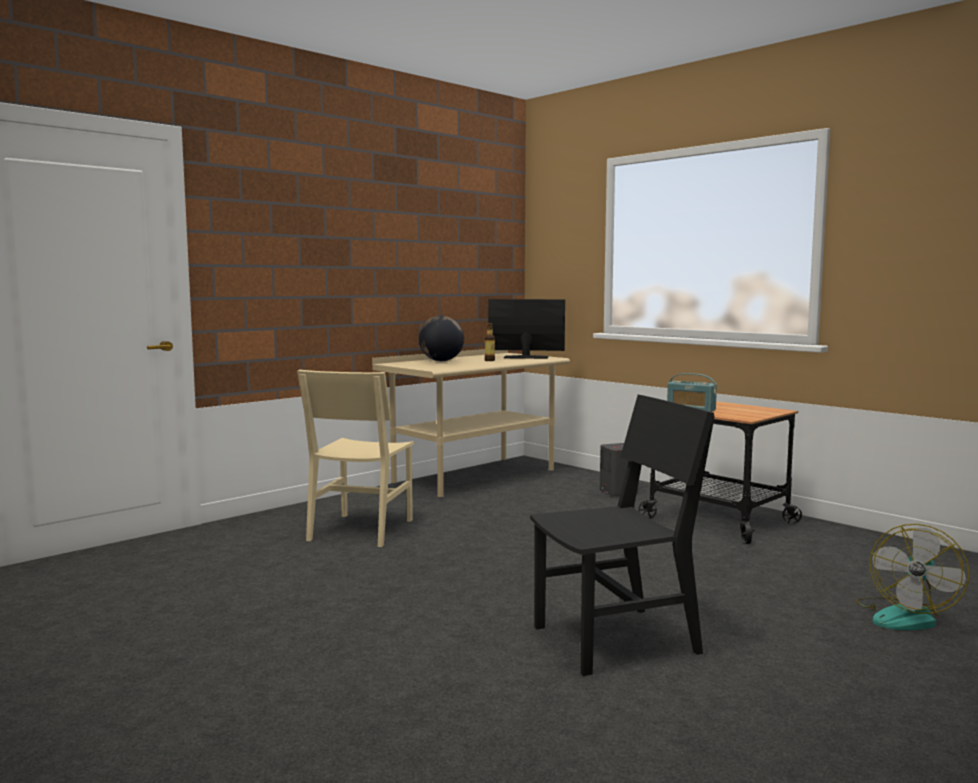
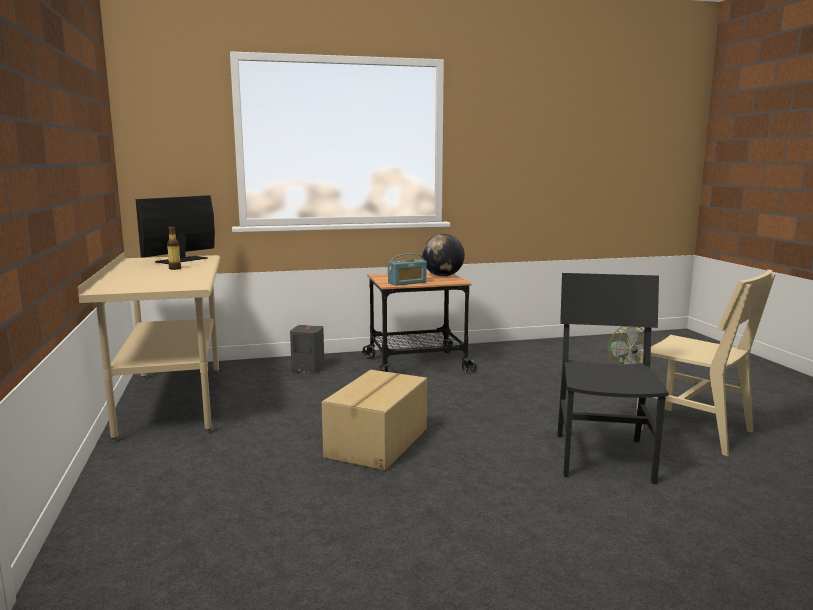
camera: 60 degrees left, 5 degrees up
beige chair [297,370,415,547] -> beige chair moved to [635,269,776,456]
globe [418,316,464,361] -> globe moved to [422,234,465,277]
none -> cardboard box [322,370,427,470]

